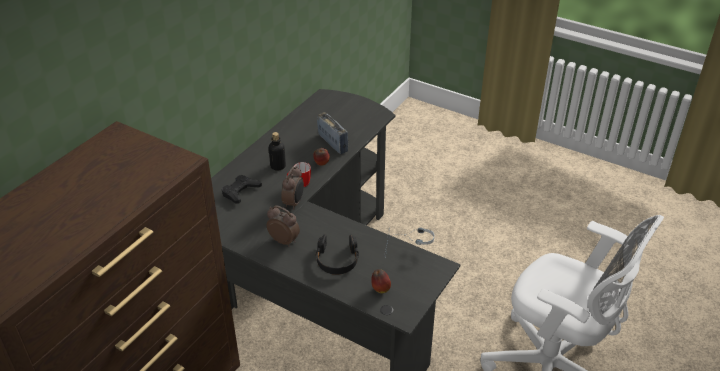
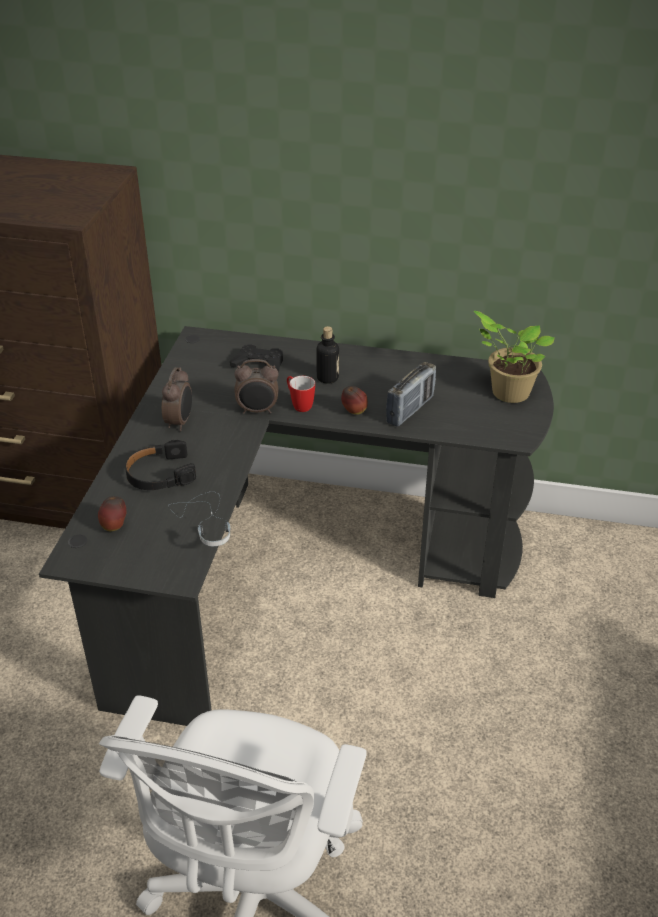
camera: 70 degrees right, 0 degrees up
none -> potted plant [474,311,555,403]

